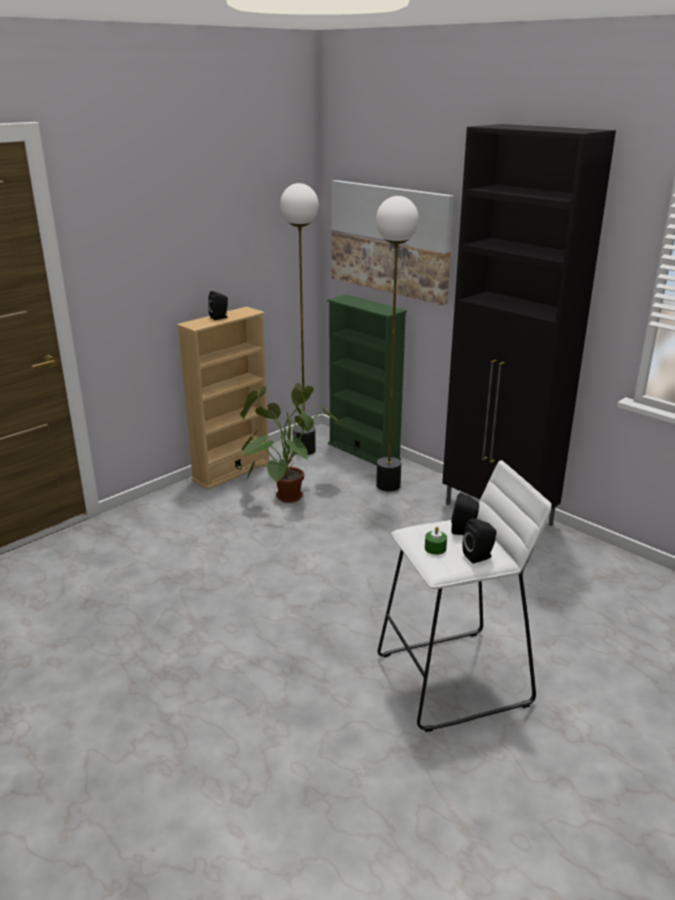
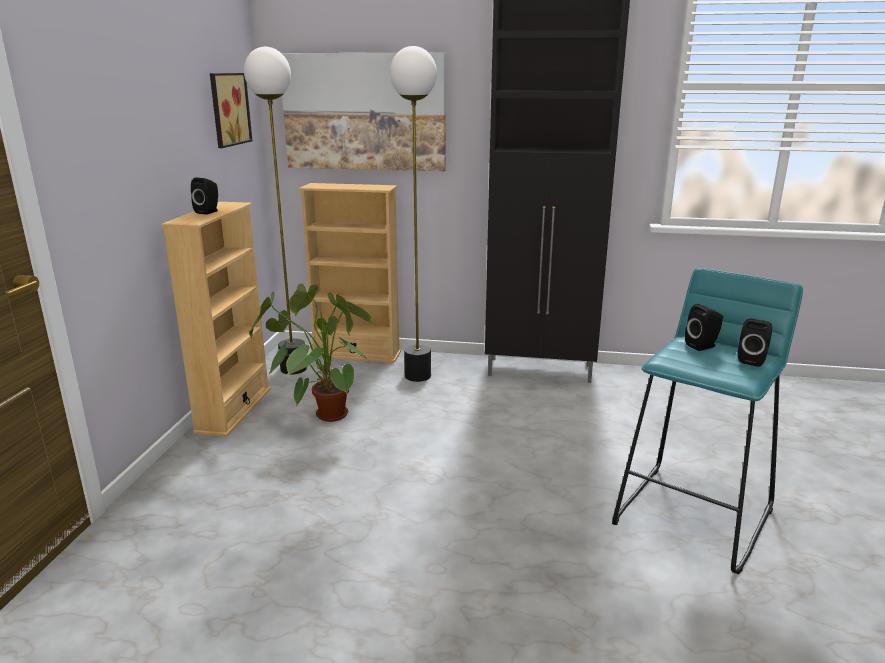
camera: 35 degrees left, 5 degrees down
green bookcase [327,295,407,465] -> beige bookcase [299,183,401,363]
white stool [377,460,552,732] -> turquoise stool [612,268,803,574]
green candle [425,526,447,555] -> none
none -> picture [210,73,252,148]

